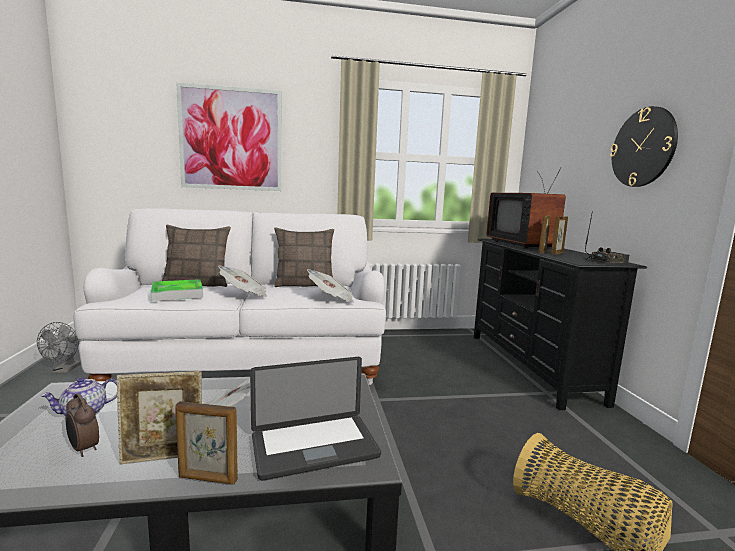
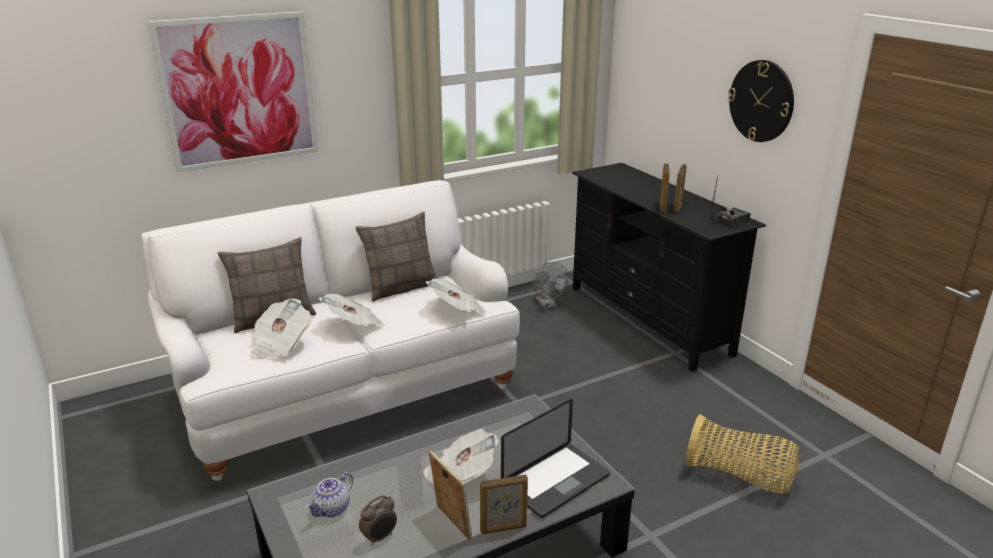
camera: 20 degrees left, 15 degrees up
grey fan [37,322,81,373] -> grey fan moved to [533,262,568,309]
alarm clock [66,393,99,457] -> alarm clock turned 60 degrees counterclockwise [359,495,397,546]
picture frame [117,371,202,464] -> picture frame turned 90 degrees counterclockwise [429,450,473,542]
tray [151,279,203,301] -> newspaper [250,298,311,359]
television [487,167,566,248] -> none

